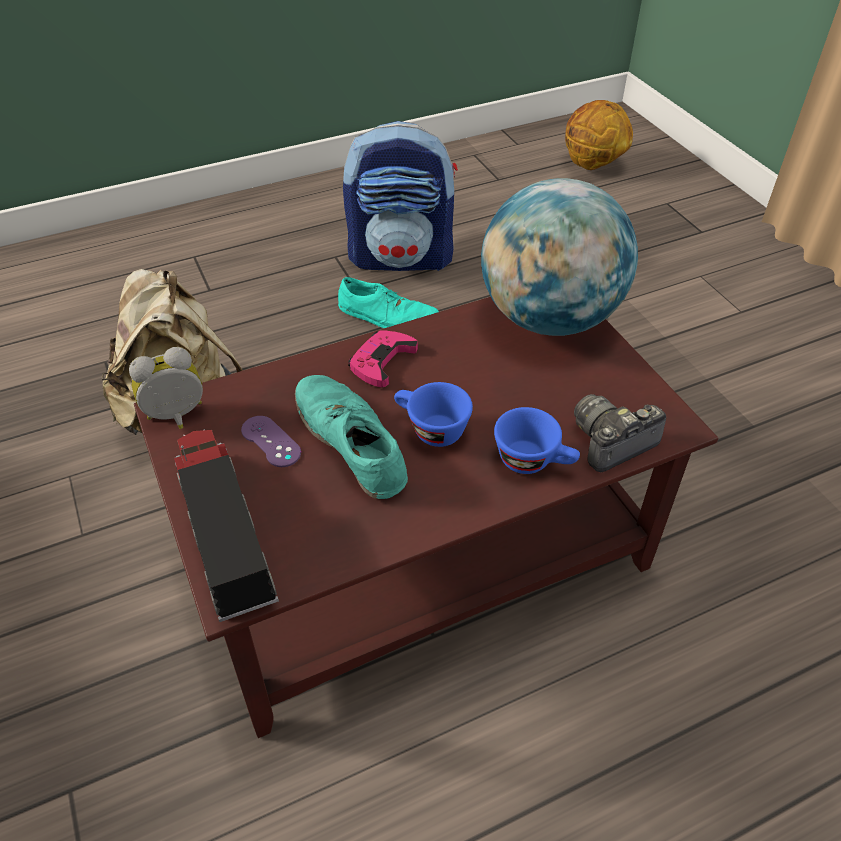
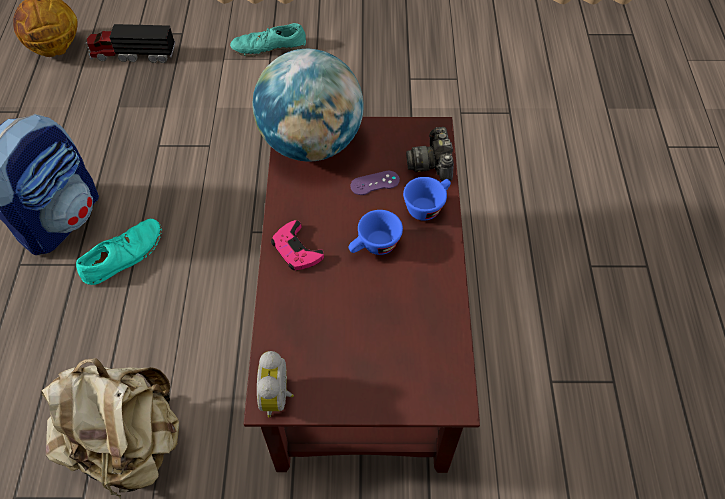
camera: 65 degrees left, 10 degrees up
toy truck [174,429,279,622] -> toy truck moved to [85,24,175,63]
purple game controller [241,416,301,467] -> purple game controller moved to [350,171,400,195]
turquoise shoe [295,375,408,499] -> turquoise shoe moved to [230,23,306,57]

